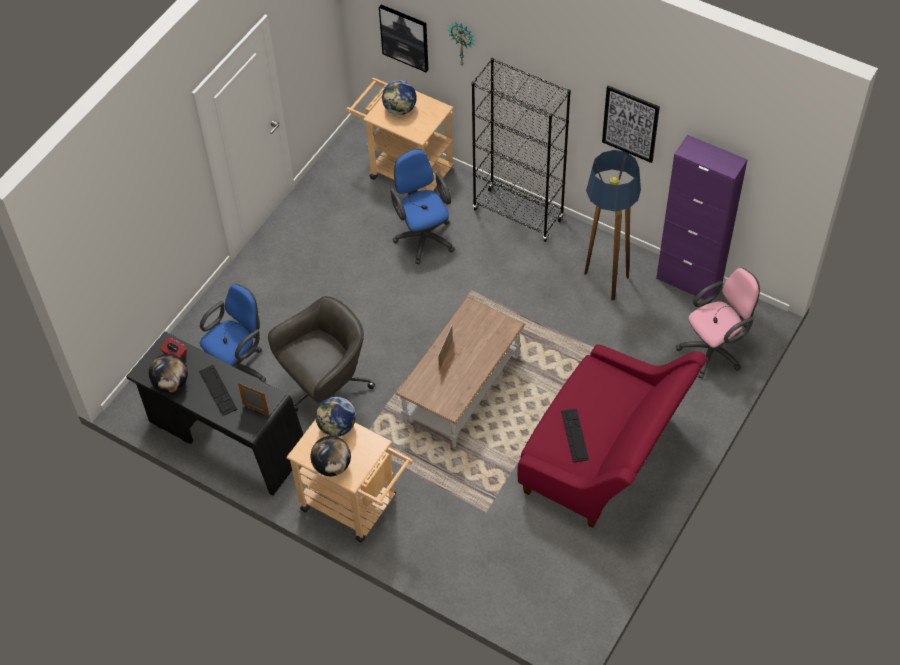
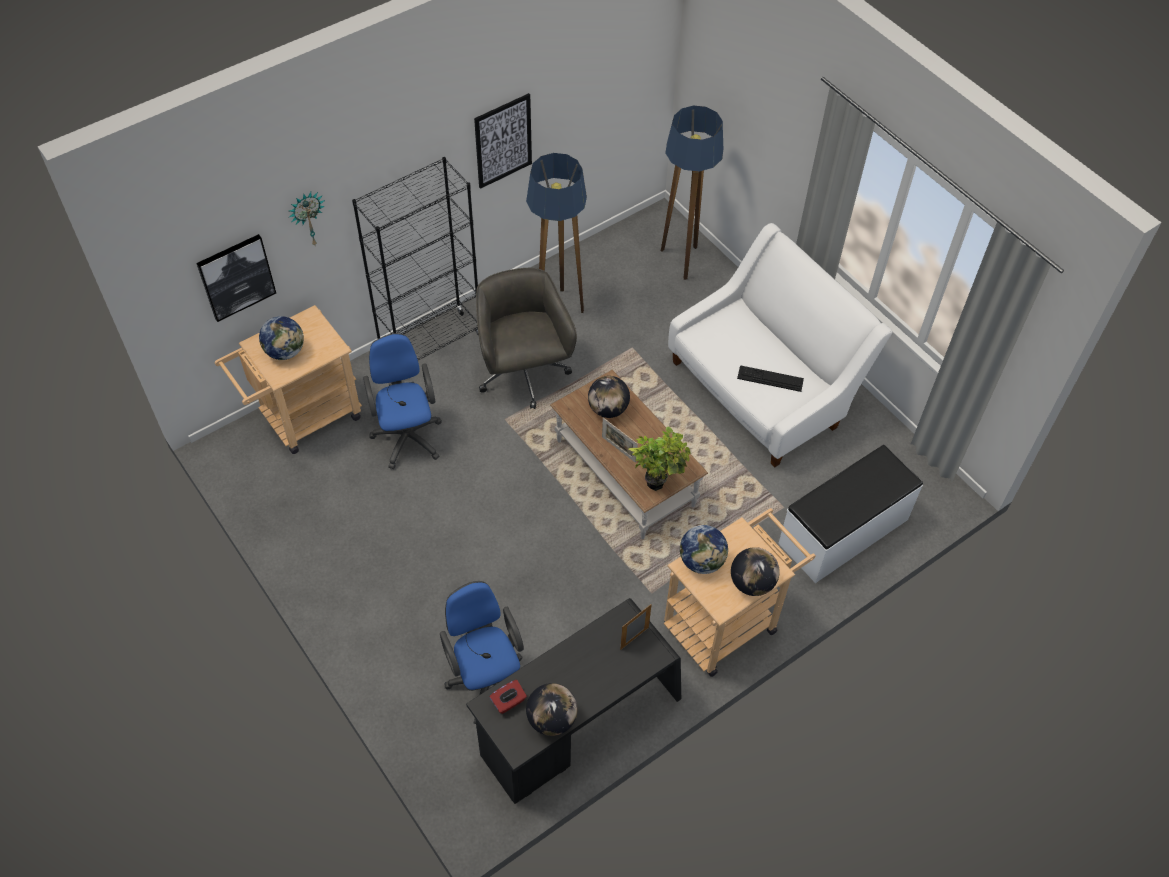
camera: 70 degrees left, 0 degrees up
keyboard [199,365,237,416] -> none
grey office chair [268,296,375,412] -> grey office chair moved to [476,268,577,409]
blue office chair [390,149,455,264] -> blue office chair turned 75 degrees clockwise [363,333,442,469]
red sofa [517,344,707,528] -> white sofa [668,223,893,468]
purple cabinet [656,135,748,300] -> none
pink office chair [676,268,760,379] -> floor lamp [661,105,723,280]
none -> globe [588,376,630,418]
none -> potted plant [629,427,691,491]
none -> white bench [778,445,923,583]

